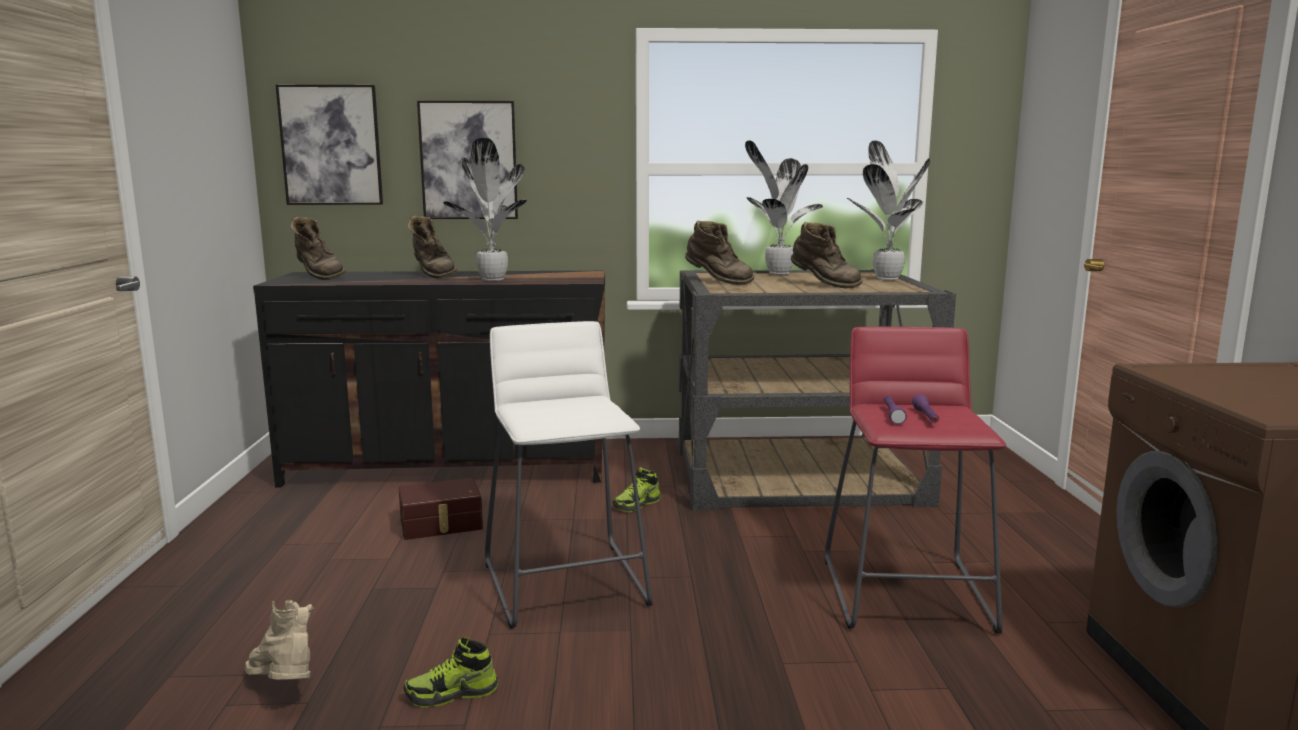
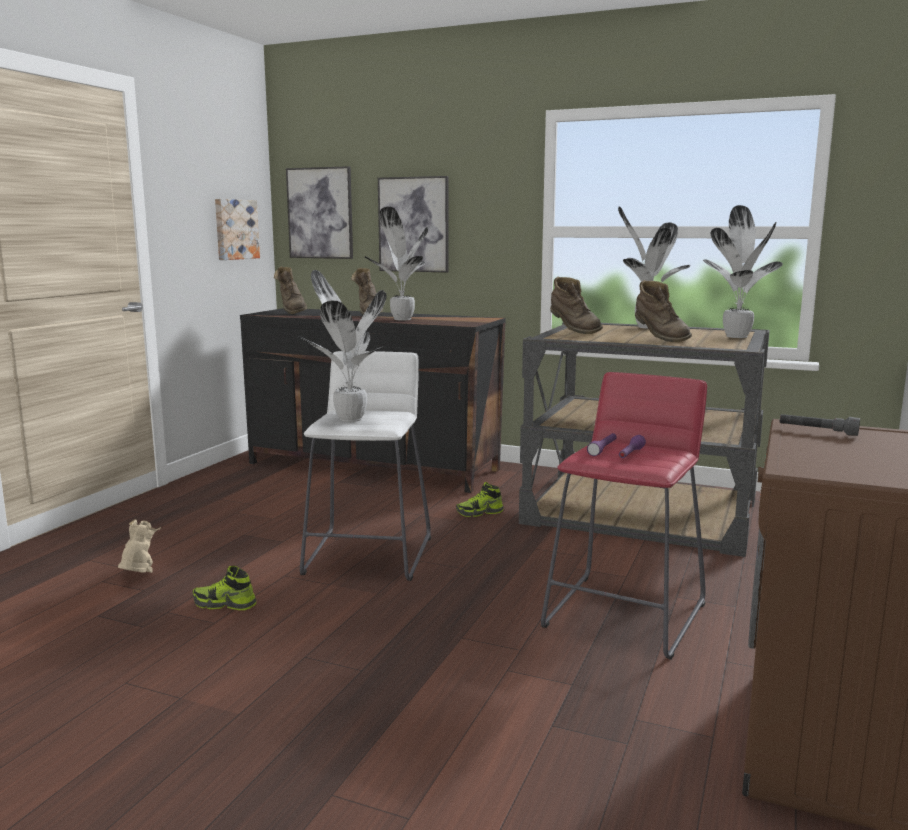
camera: 25 degrees right, 0 degrees up
brown storage box [399,478,483,540] -> none
none -> picture [215,199,260,260]
none -> potted plant [298,270,386,422]
none -> grey flashlight [780,414,860,436]

